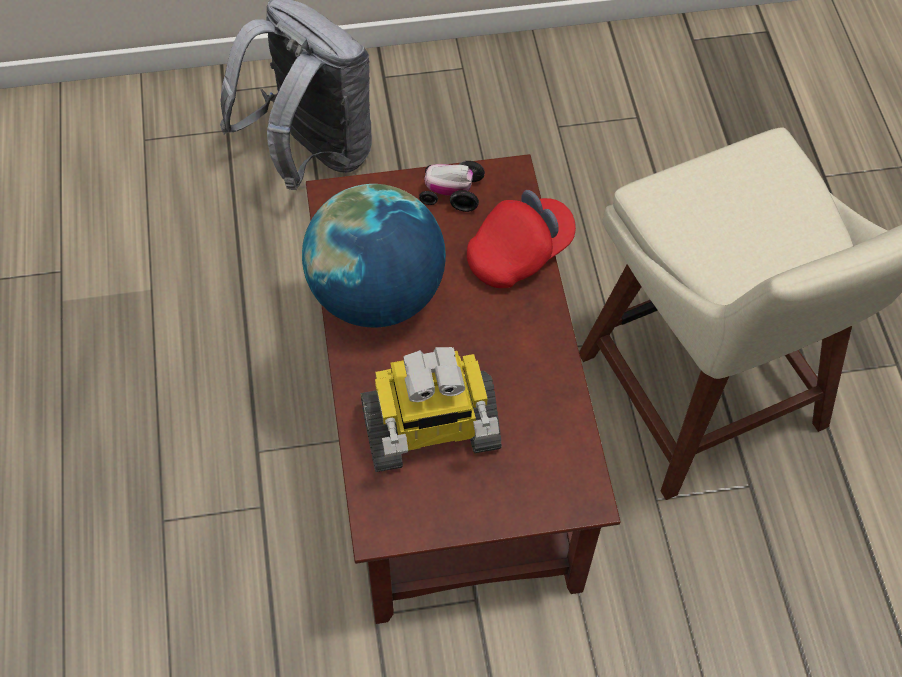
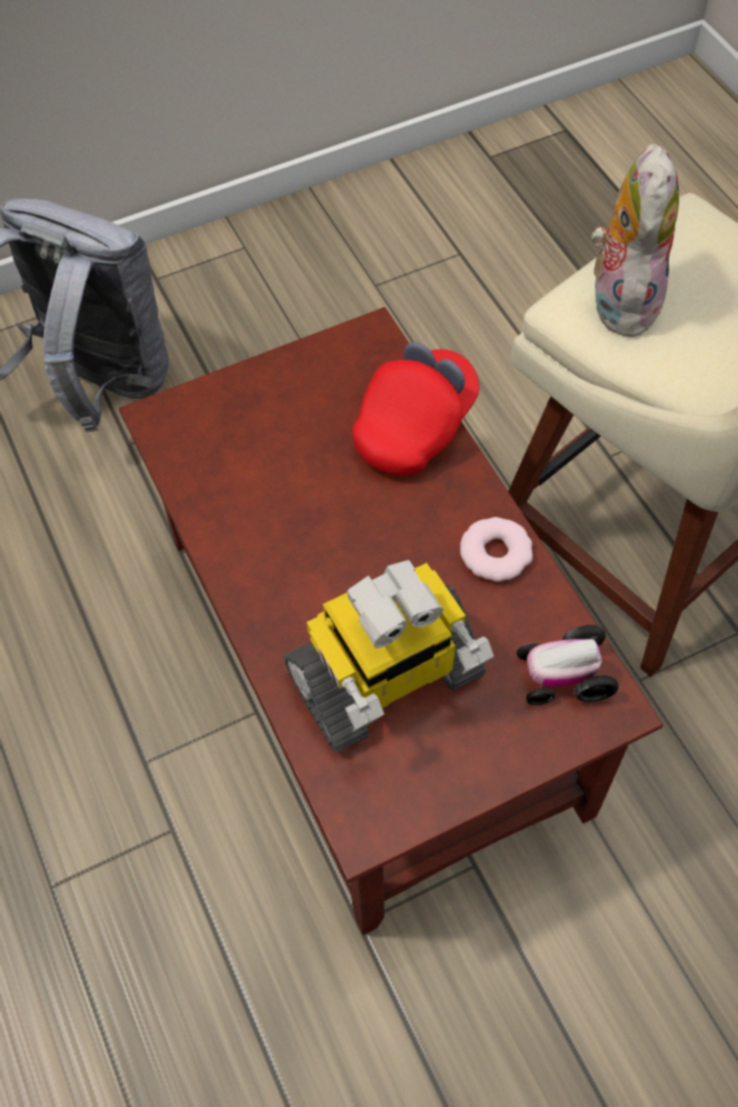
camera: 15 degrees left, 0 degrees up
globe [302,184,446,328] -> none
toy car [419,161,485,212] -> toy car moved to [517,625,619,705]
none -> donut [460,517,533,582]
none -> plush toy [589,144,679,341]

